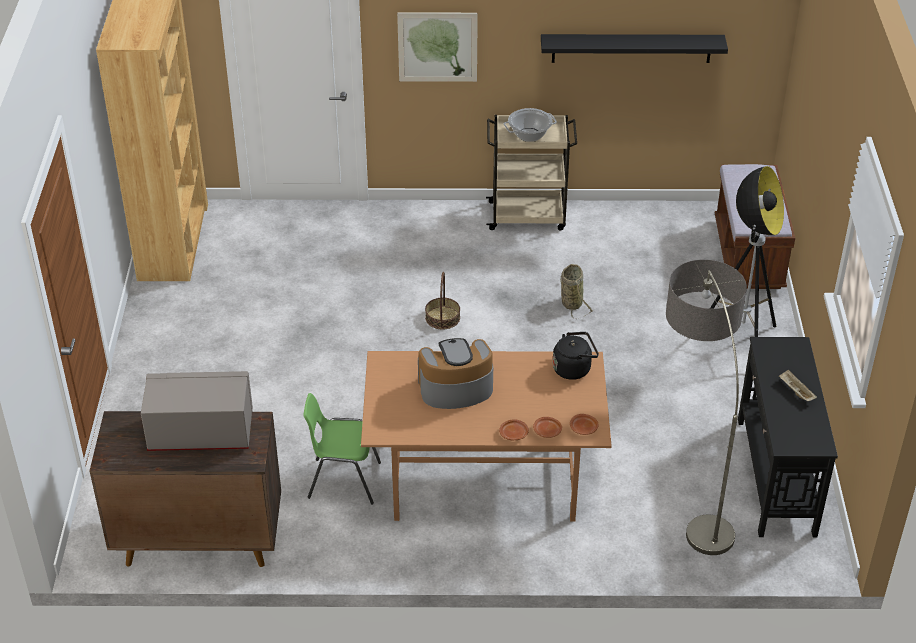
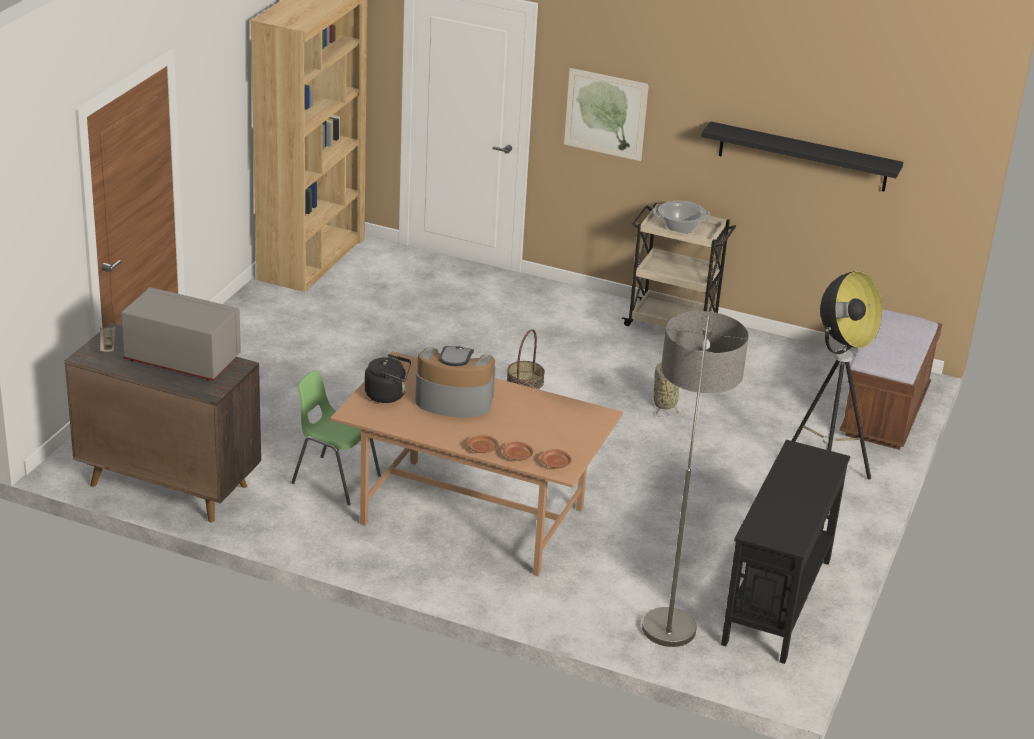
camera: 20 degrees right, 10 degrees down
black kettle [553,332,599,380] -> black kettle moved to [365,354,411,403]
beige tray [779,369,817,401] -> beige tray moved to [100,326,115,352]

